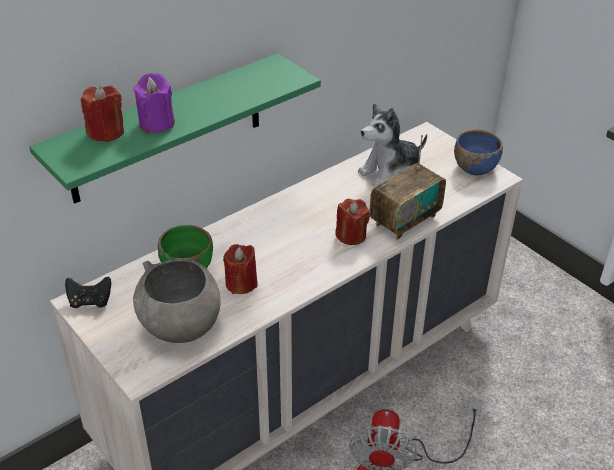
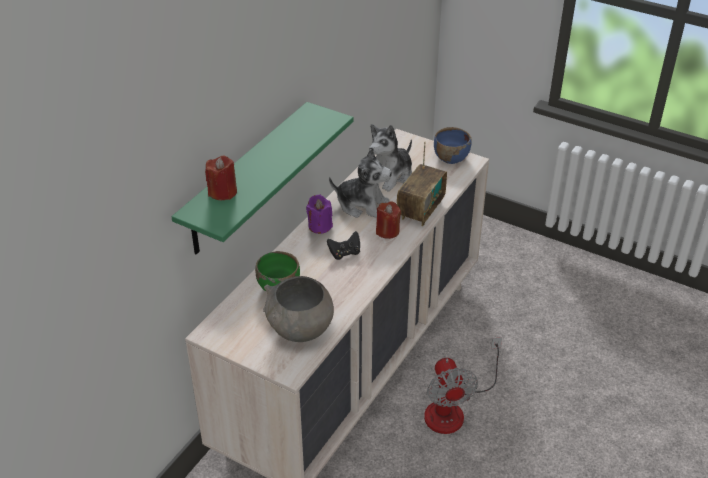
camera: 20 degrees left, 0 degrees up
black game controller [65,276,111,308] -> black game controller moved to [327,231,360,260]
purple candle [133,73,175,133] -> purple candle moved to [306,195,333,234]
red candle [223,244,257,294] -> none
none -> plush toy [329,149,392,218]

